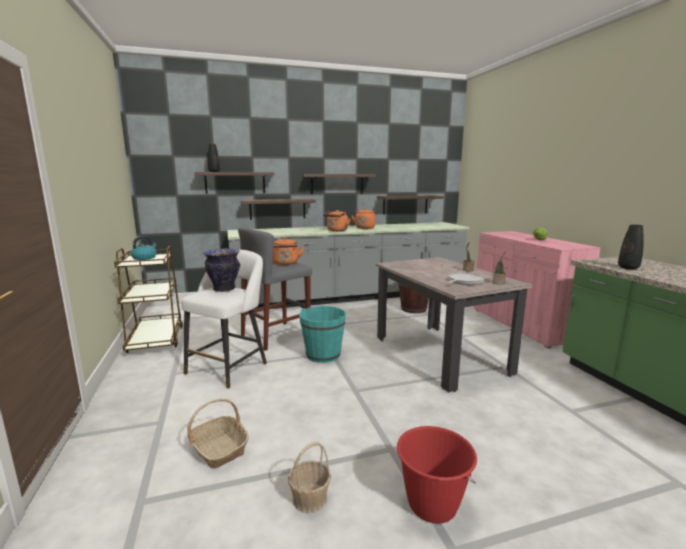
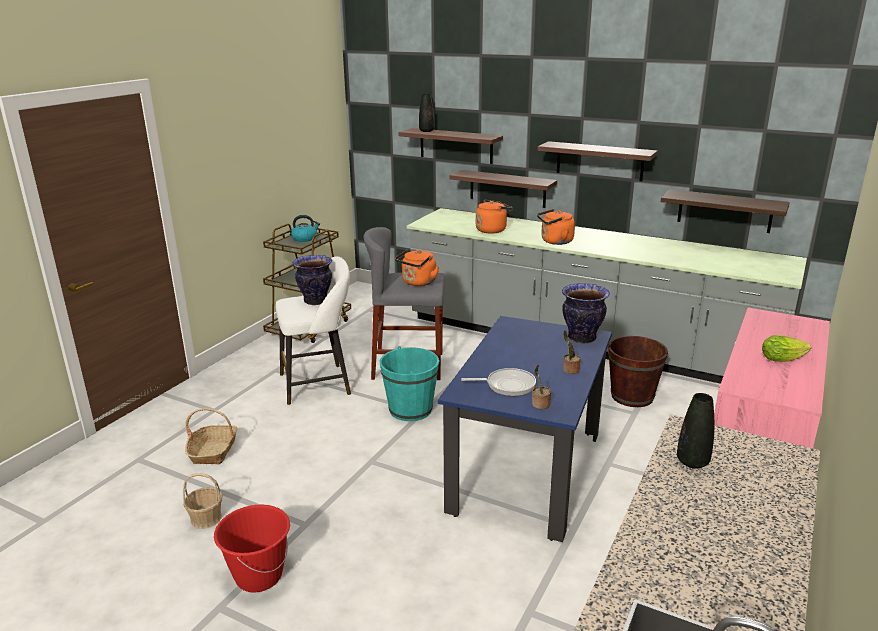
camera: 45 degrees right, 10 degrees up
orange kettle [351,208,377,229] -> orange kettle moved to [476,200,513,234]
beige dining table [376,257,532,392] -> blue dining table [438,316,612,542]
none -> vase [562,283,610,343]

